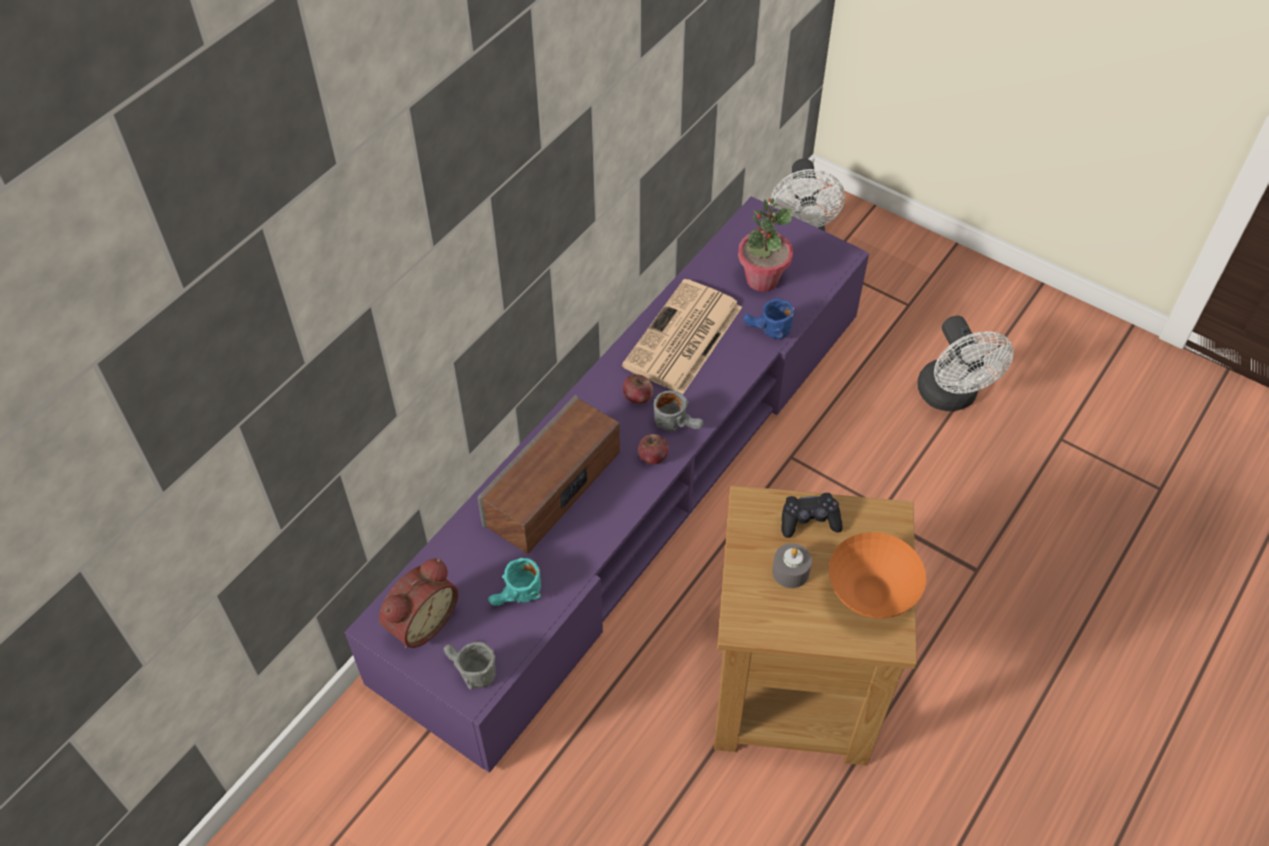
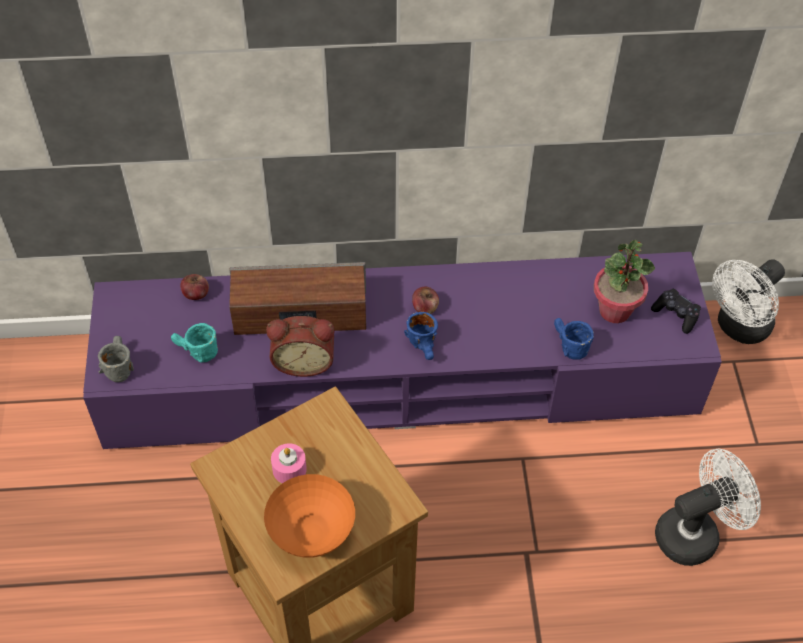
camera: 50 degrees right, 0 degrees up
alarm clock [379,558,458,648] -> alarm clock moved to [266,316,335,377]
newspaper [622,279,742,394] -> none
apple [638,434,669,465] -> apple moved to [180,274,209,300]
grey mug [654,390,704,431] -> blue mug [404,312,438,360]
grey candle [772,543,812,588] -> pink candle [271,443,307,483]
black game controller [782,493,843,538] -> black game controller moved to [651,289,701,334]
white fan [917,316,1014,411] -> white fan turned 150 degrees counterclockwise [655,449,761,566]

